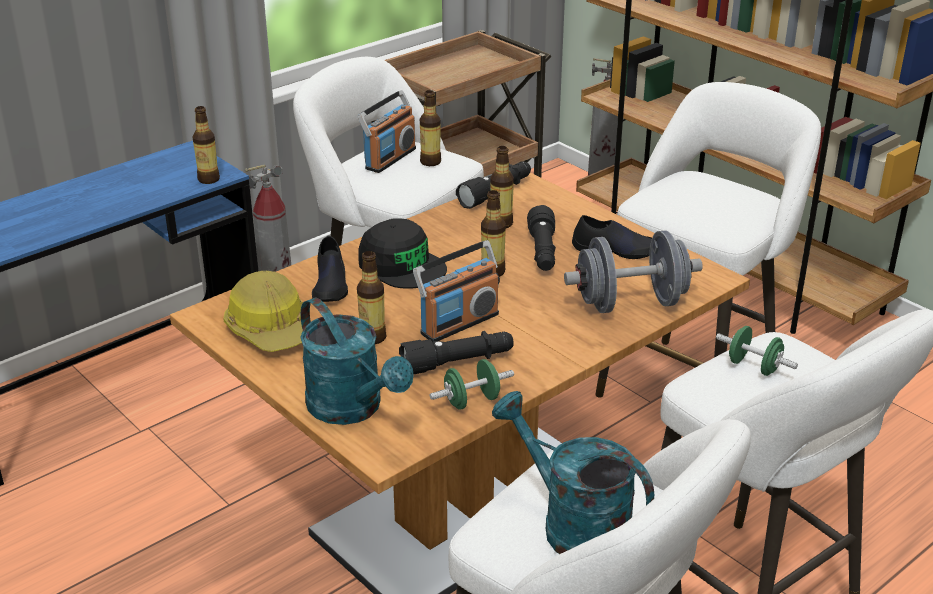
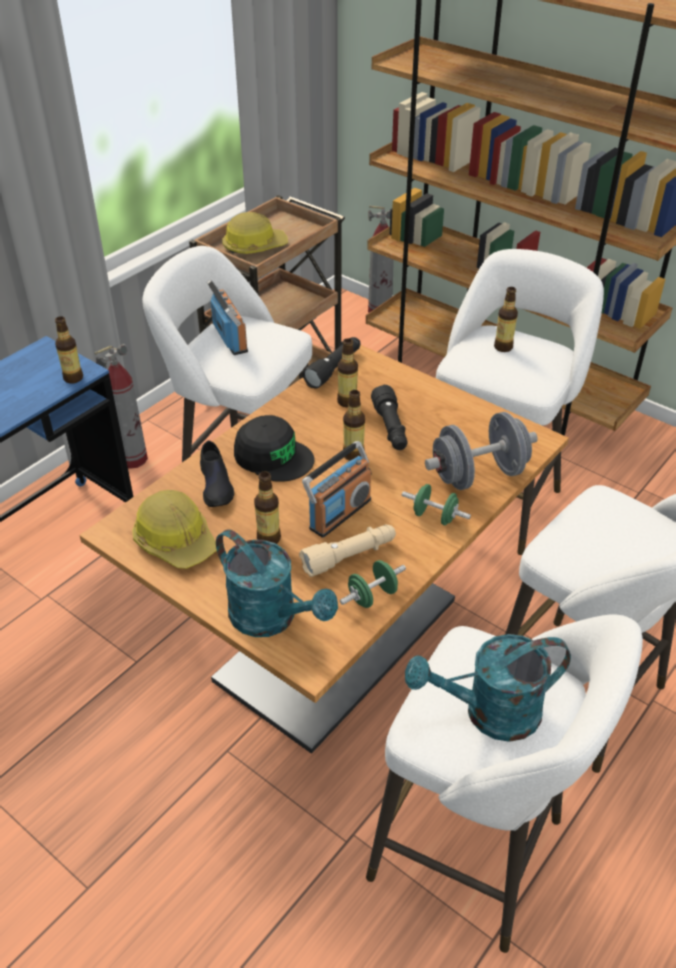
camera: 10 degrees left, 10 degrees up
radio [357,90,416,173] -> radio turned 45 degrees counterclockwise [207,279,248,355]
black flashlight [399,331,514,374] -> beige flashlight [299,525,396,577]
bottle [420,90,441,166] -> bottle moved to [494,287,518,352]
turquoise watering can [492,391,654,554] -> turquoise watering can turned 45 degrees counterclockwise [405,634,571,742]
black shoe [572,215,652,259] -> none
green dumbbell [716,326,798,376] -> green dumbbell moved to [402,484,471,525]
none -> hard hat [222,212,288,254]

